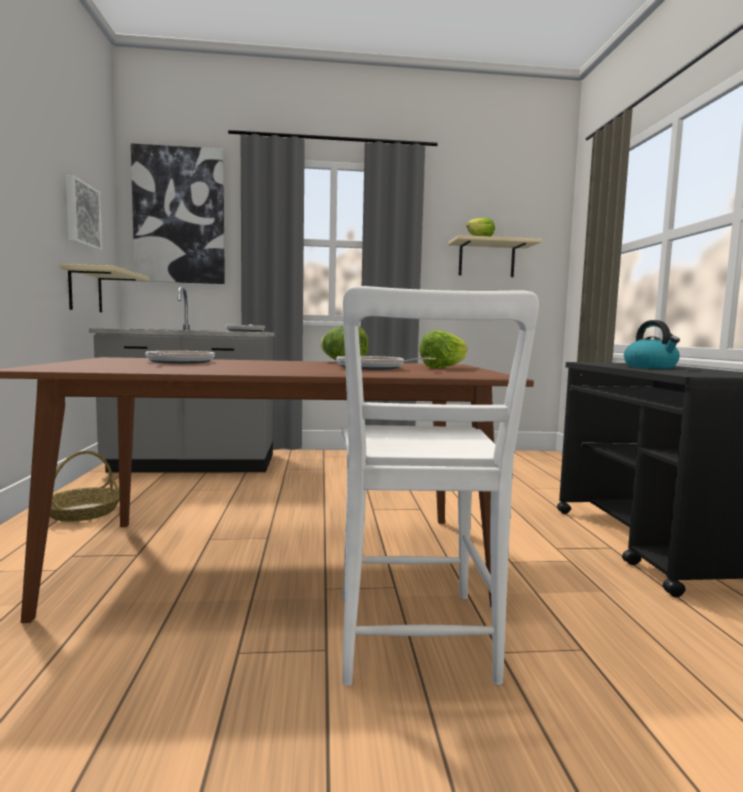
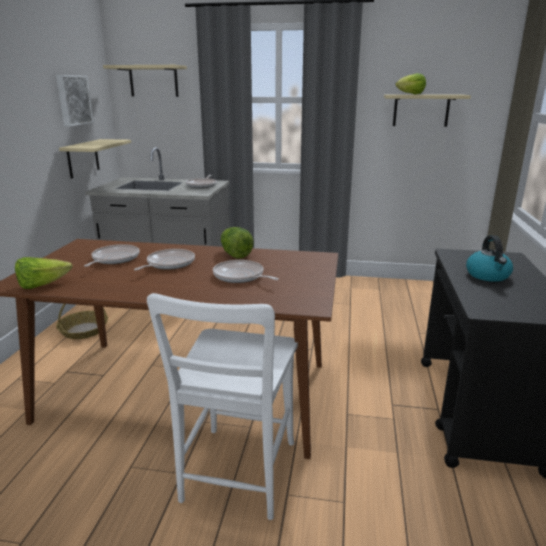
camera: 15 degrees right, 15 degrees up
picture [131,143,225,284] -> beige shelf [103,65,187,97]
lettuce [419,330,467,369] -> lettuce moved to [15,257,72,289]
none -> frying pan [134,249,195,271]

